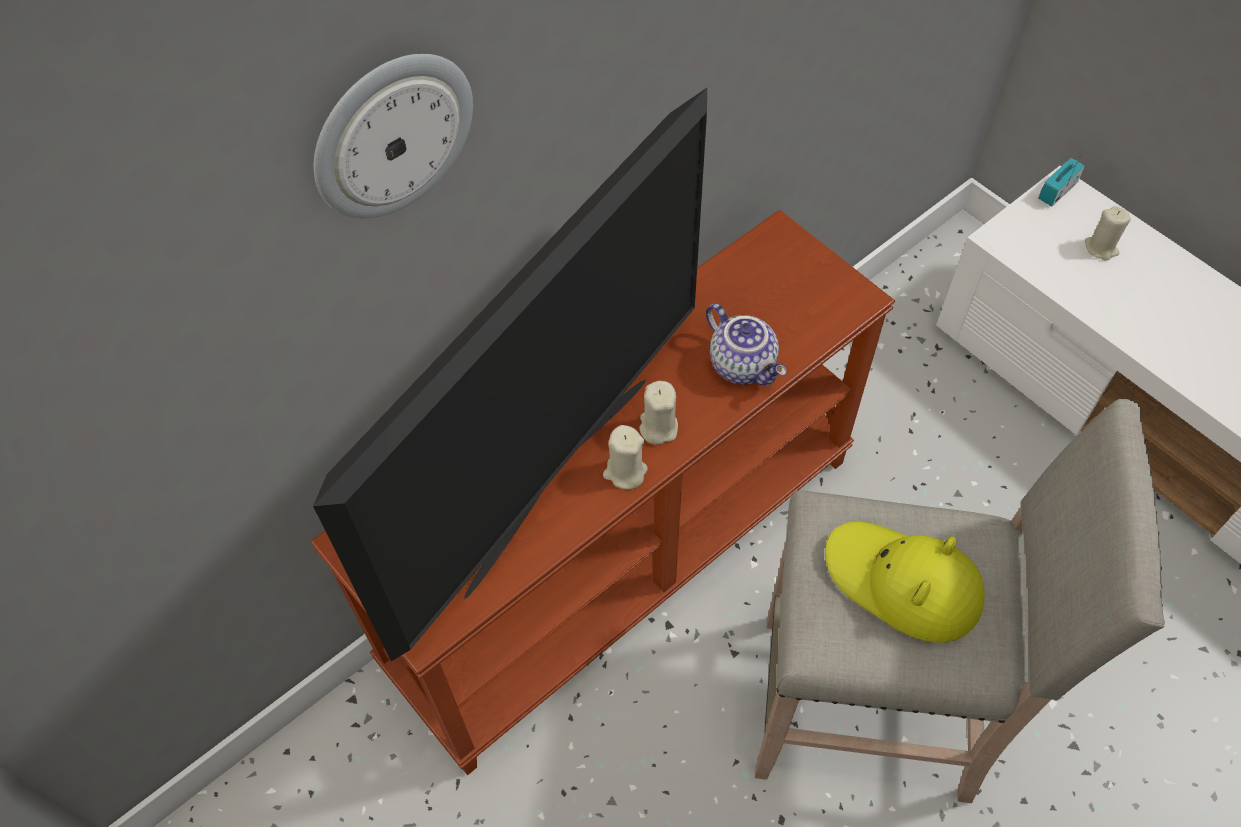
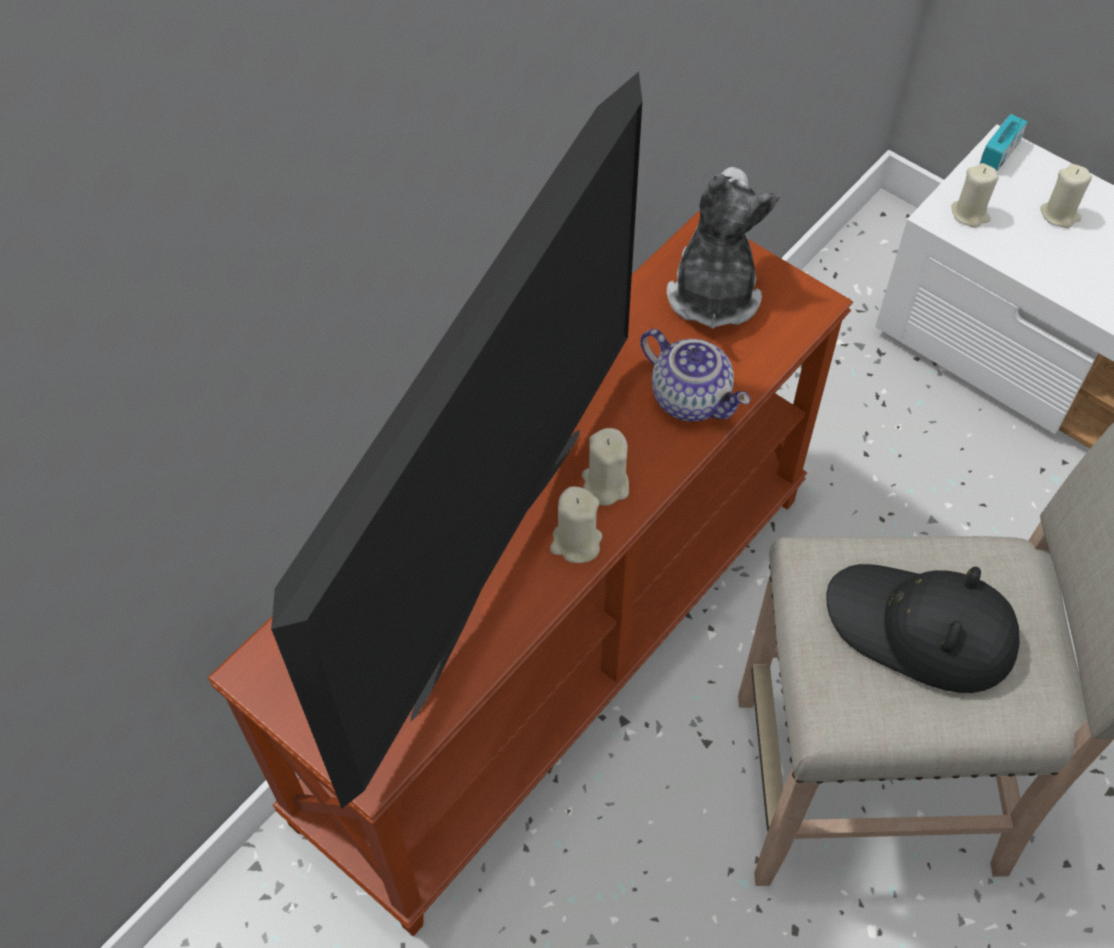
camera: 10 degrees left, 0 degrees up
wall clock [314,54,473,219] -> none
yellow hat [825,521,985,643] -> black hat [826,564,1020,693]
none -> plush toy [667,167,780,329]
none -> beige candle [951,163,999,228]

